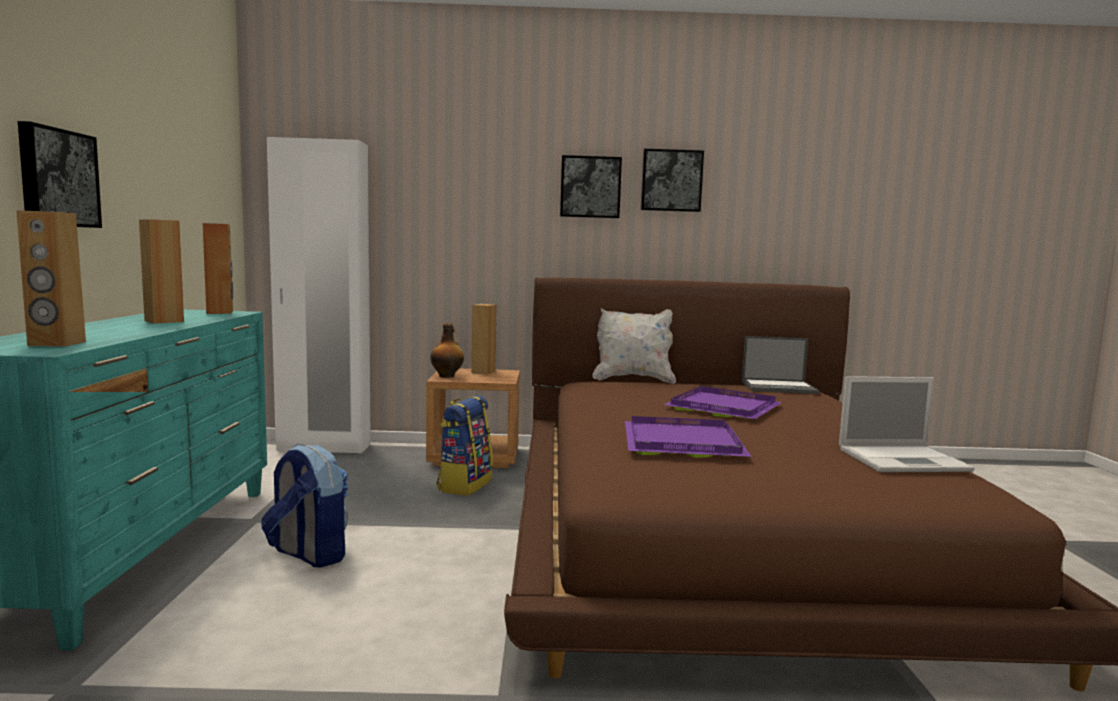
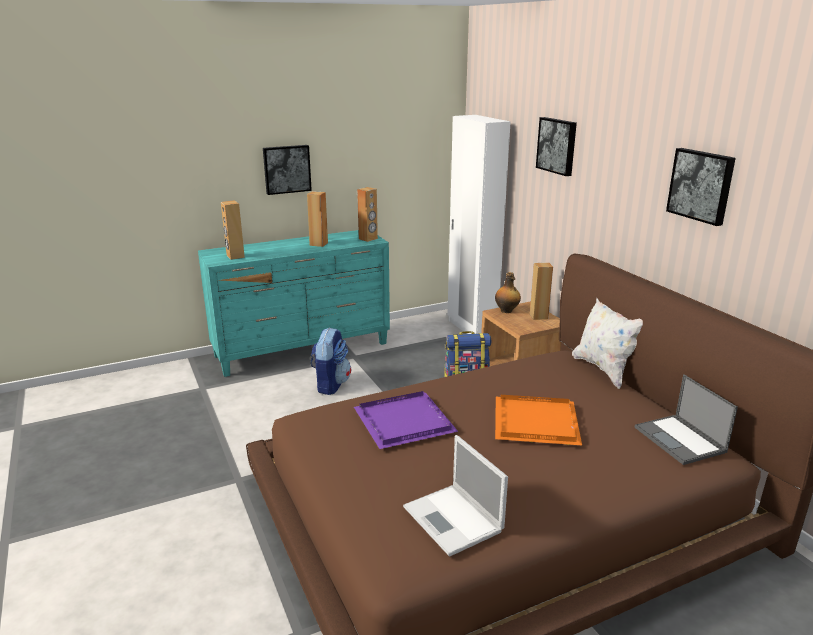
camera: 65 degrees right, 15 degrees up
picture [560,155,622,218] -> picture moved to [536,117,577,176]
purple tray [663,386,782,419] -> orange tray [495,395,582,445]

